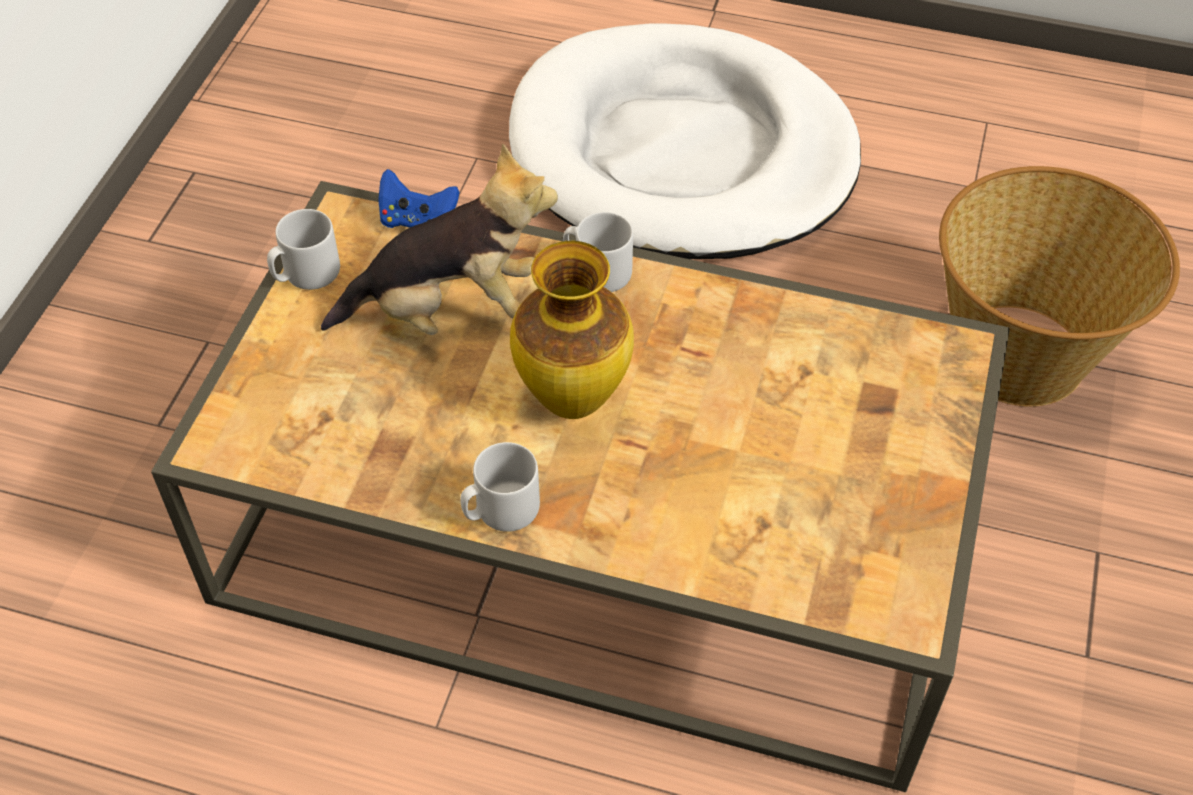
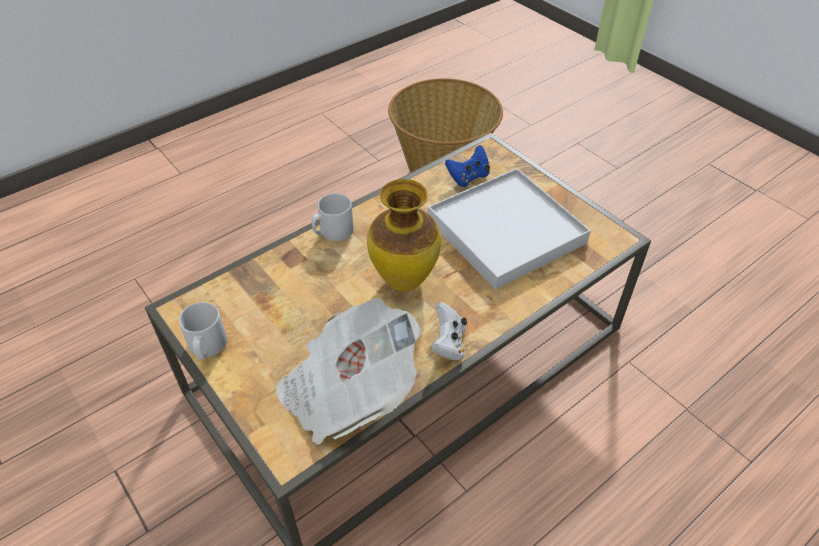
camera: 55 degrees left, 5 degrees down
plush toy [321,144,558,335] -> none
blue game controller [378,169,460,228] -> blue game controller moved to [445,145,490,187]
grey mug [460,442,540,532] -> white game controller [431,302,467,360]
white dog bed [509,23,861,259] -> none
none -> newspaper [275,298,421,445]
none -> white tray [428,168,591,290]

